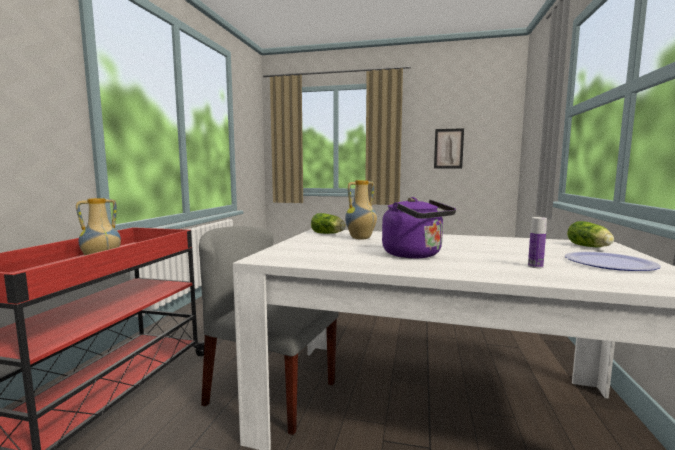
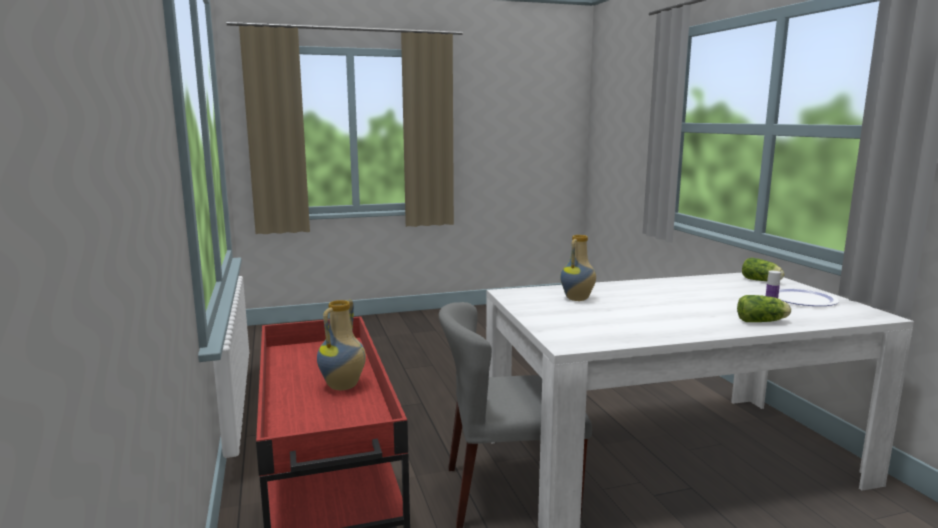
camera: 30 degrees left, 5 degrees up
lettuce [311,213,346,234] -> lettuce moved to [737,295,791,322]
purple kettle [382,197,456,258] -> none
picture [434,128,464,169] -> none

